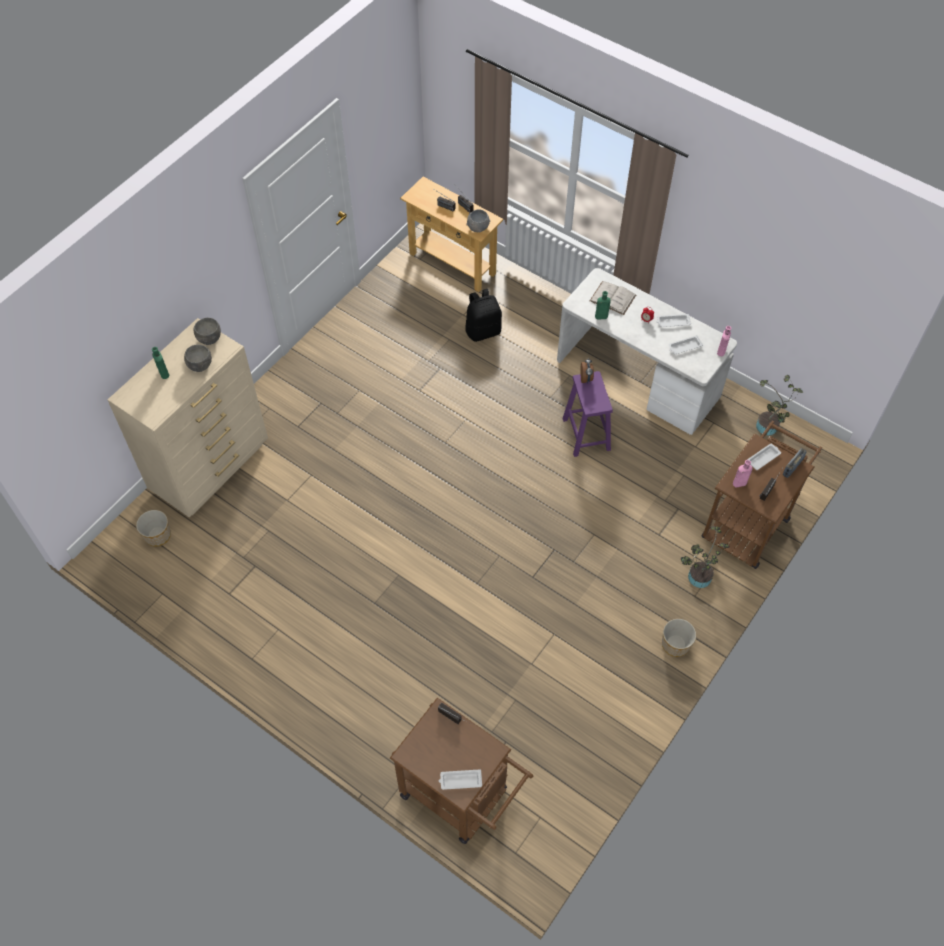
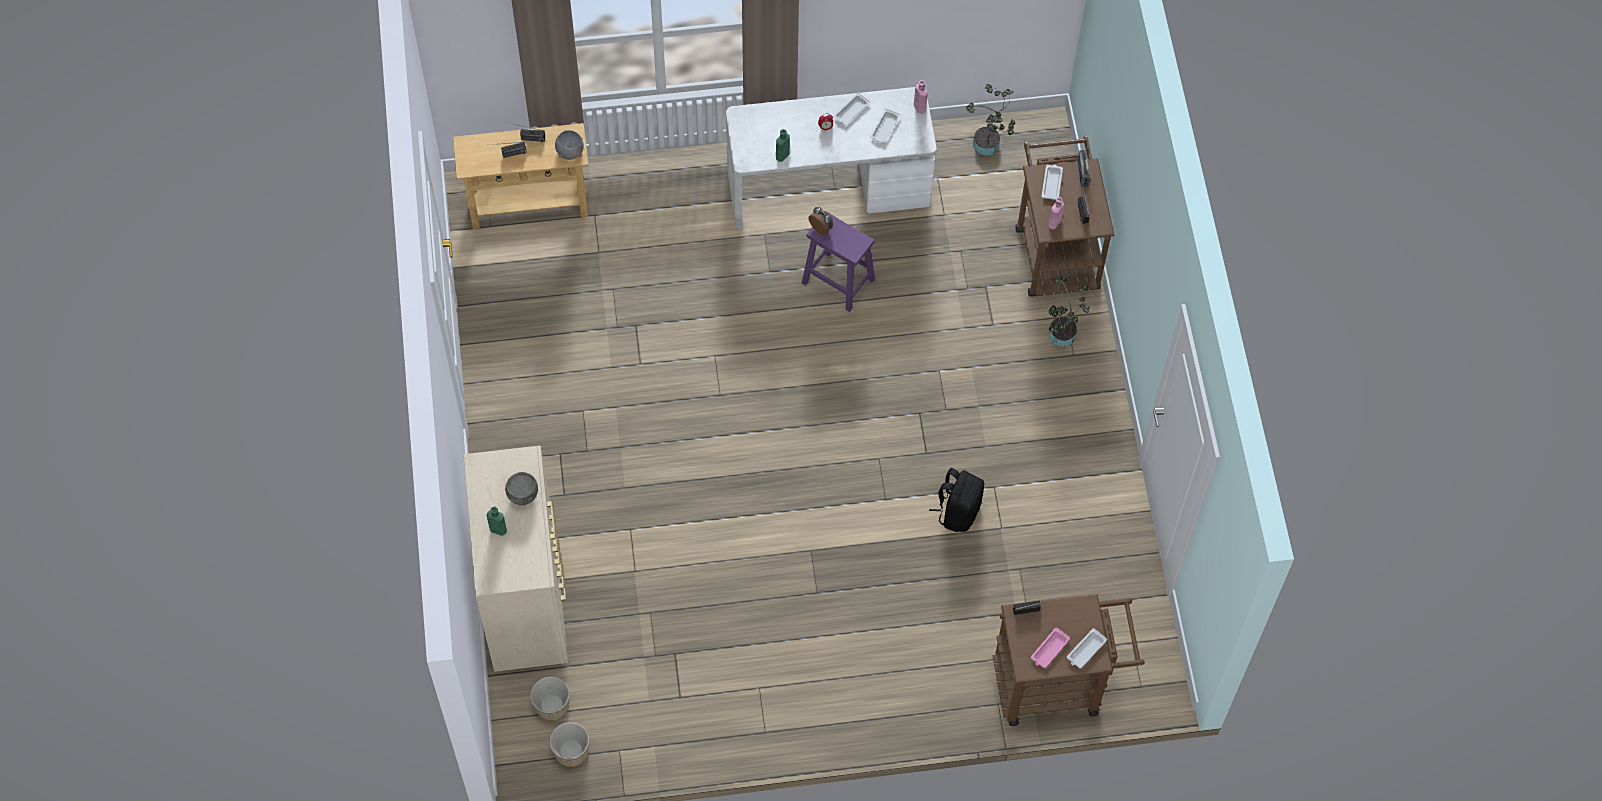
camera: 45 degrees left, 5 degrees up
grey bowl [194,318,221,345] -> none
black backpack [465,289,502,342] -> black backpack moved to [929,468,984,532]
white book [590,281,636,315] -> none
planter [662,619,696,657] -> planter moved to [550,722,589,767]
none -> pink tray [1031,627,1070,668]

